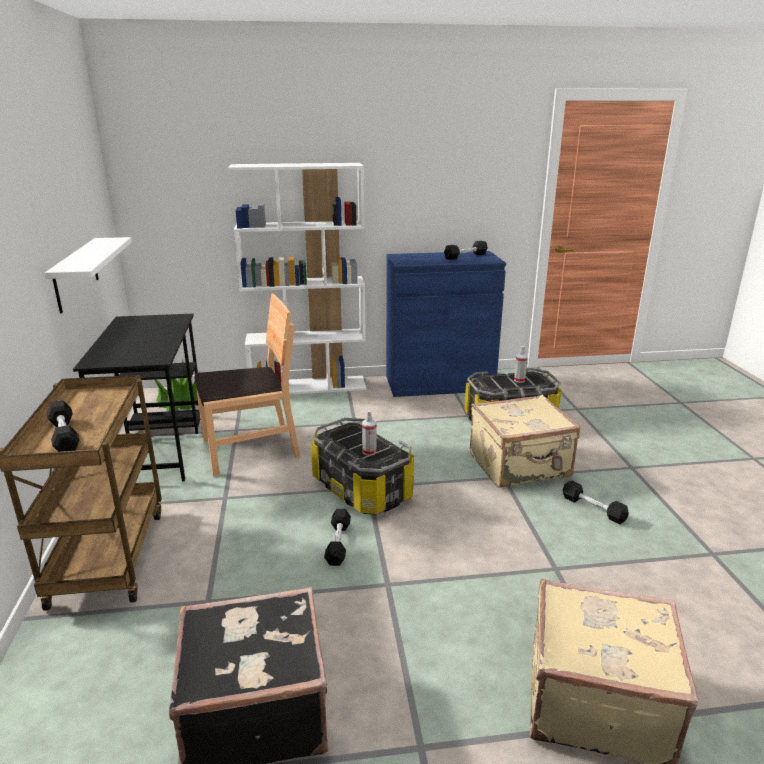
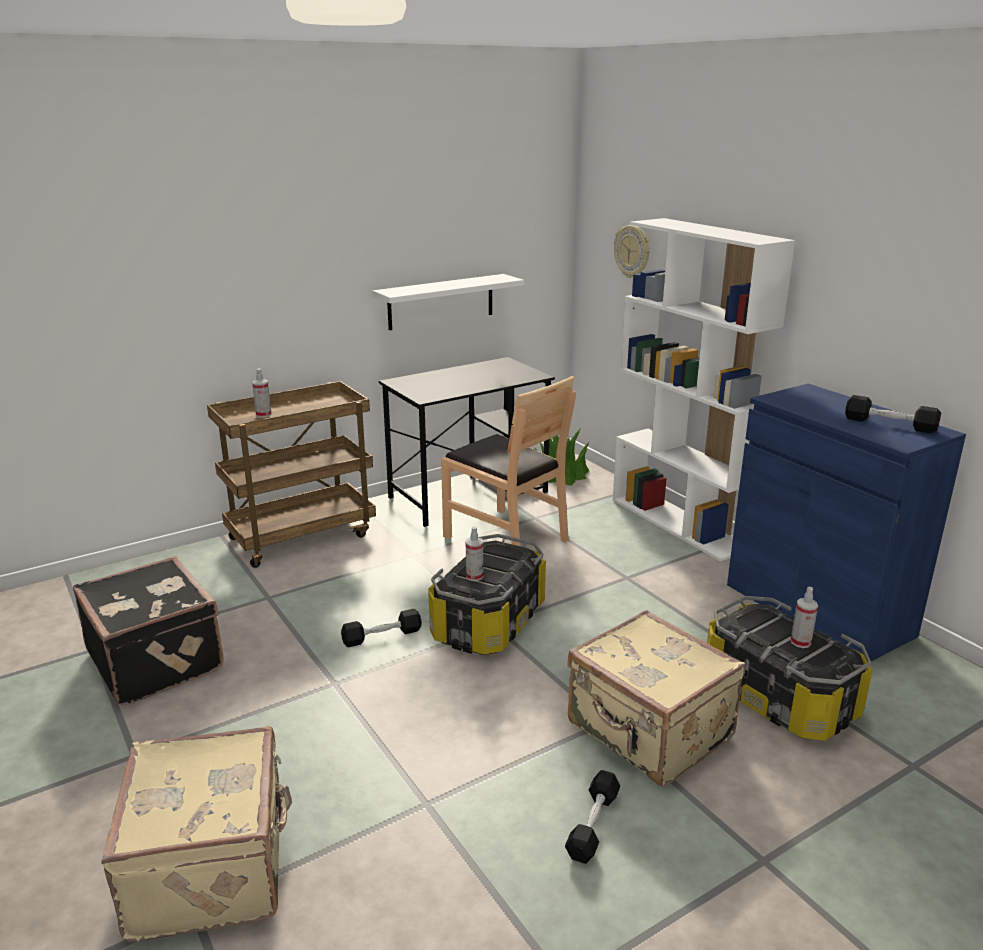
camera: 65 degrees right, 0 degrees up
black dumbbell [46,400,80,452] -> spray bottle [252,368,271,418]
none -> wall clock [614,225,650,278]

